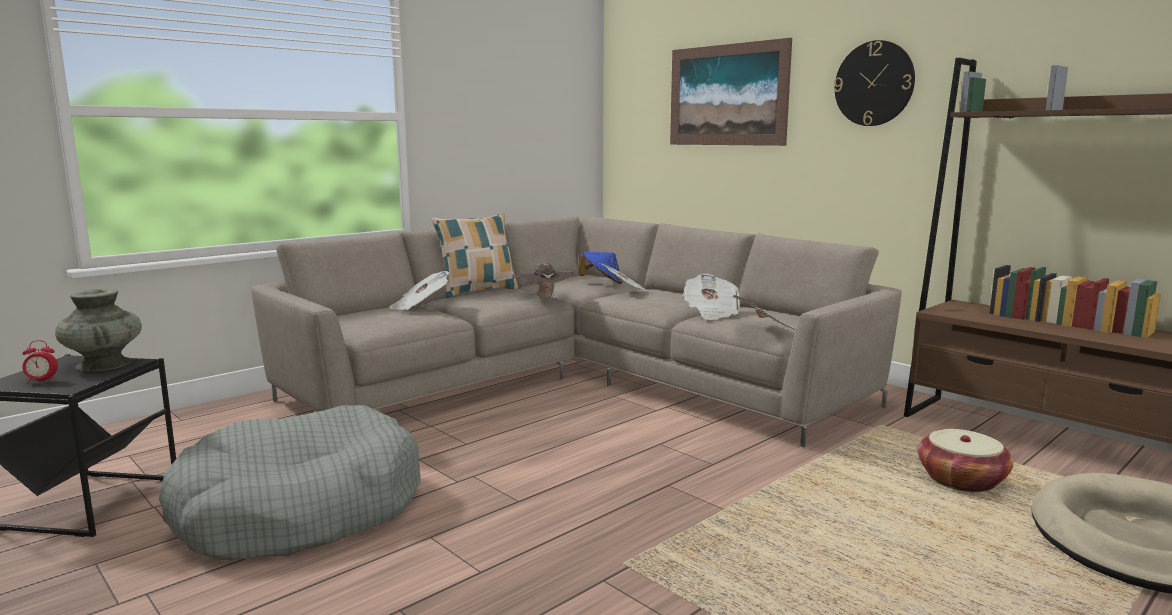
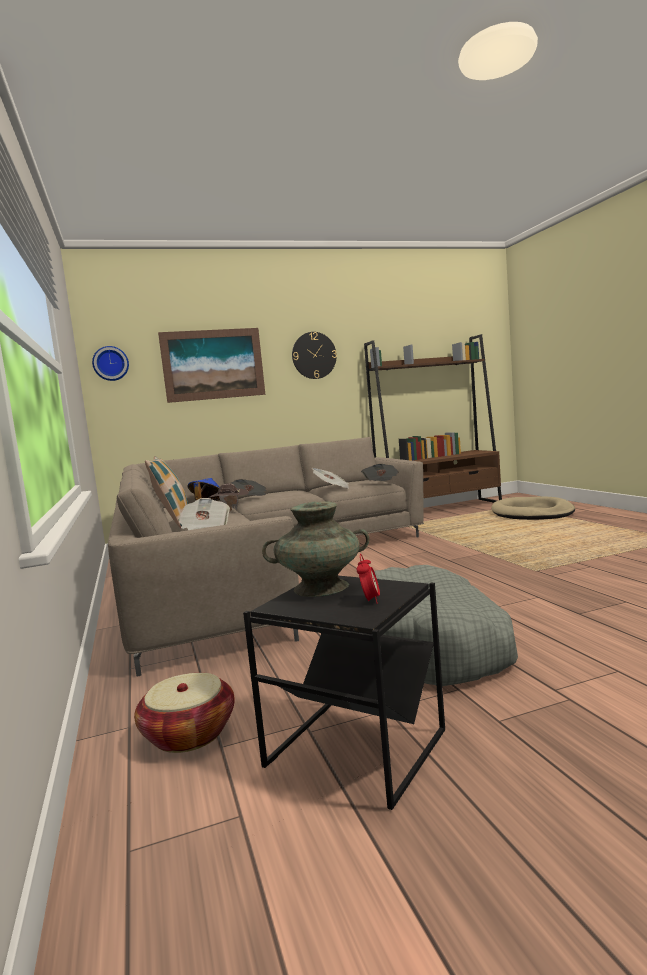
camera: 65 degrees left, 5 degrees down
basket [917,429,1014,492] -> basket moved to [134,673,235,753]
none -> wall clock [92,346,129,381]

